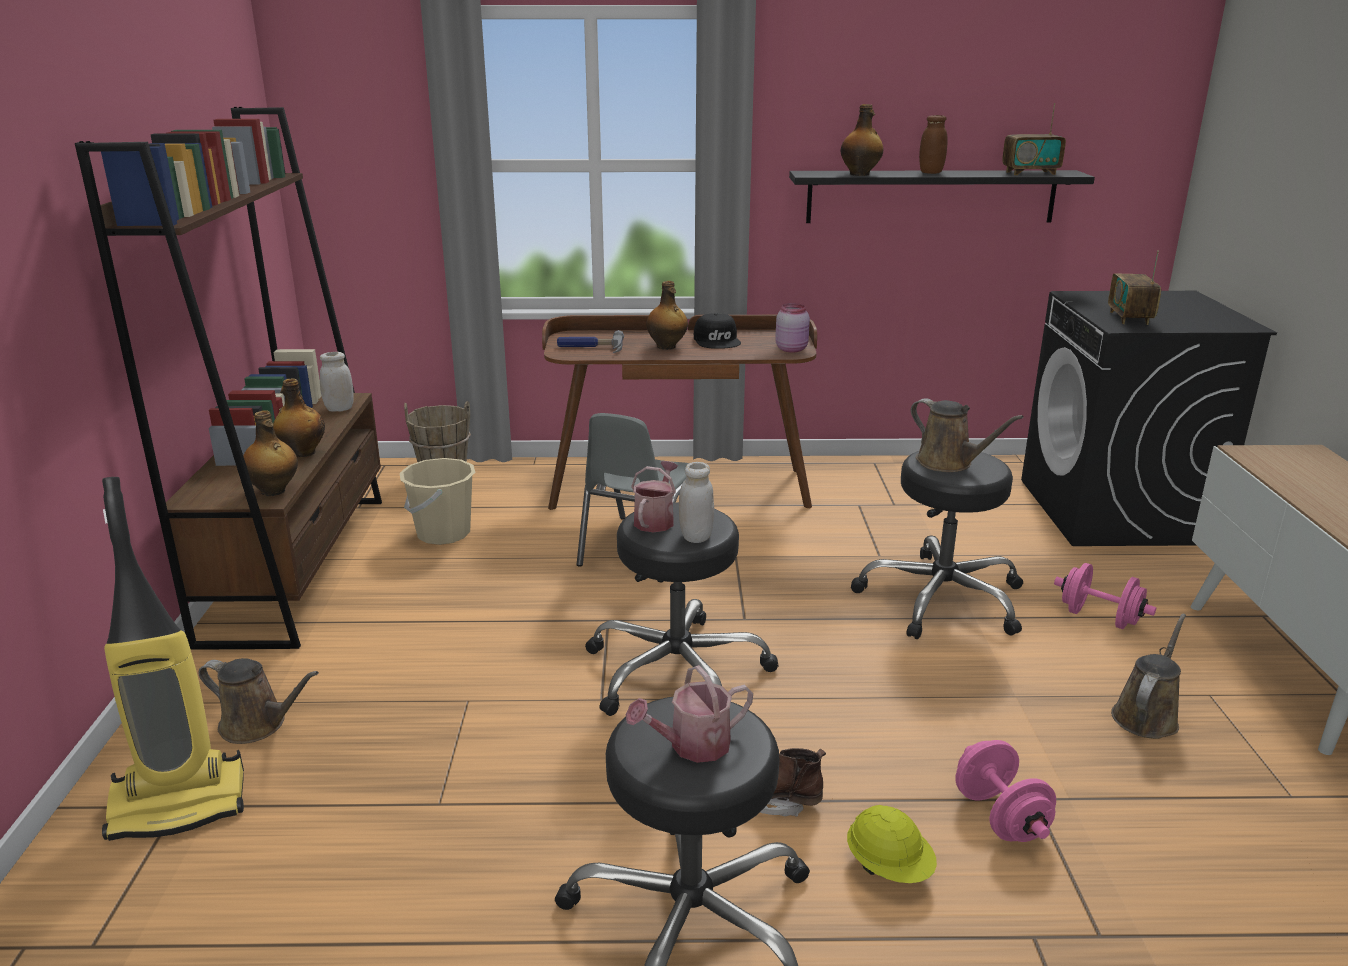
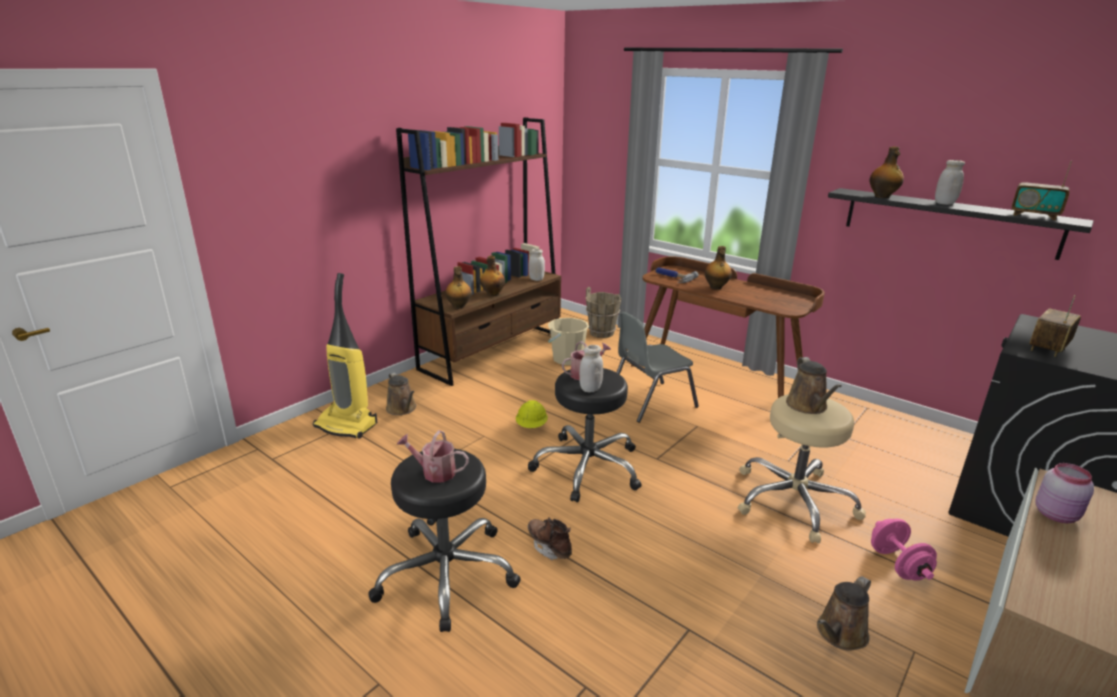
camera: 40 degrees right, 0 degrees up
black cap [694,313,741,349] -> none
pink jar [775,303,810,352] -> pink jar moved to [1035,463,1094,523]
yellow hard hat [847,805,937,883] -> yellow hard hat moved to [516,400,548,428]
black stool [851,451,1023,639] -> beige stool [738,394,866,543]
brown jar [919,115,948,174] -> white jar [935,160,965,205]
pink dumbbell [955,740,1056,842] -> none
brown watering can [1111,614,1186,739] -> brown watering can turned 150 degrees clockwise [817,576,871,651]

